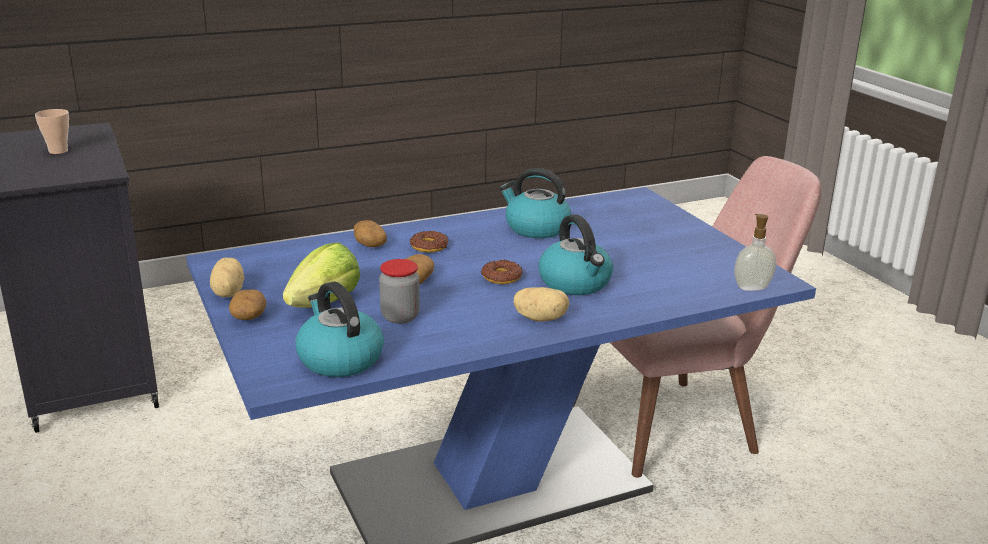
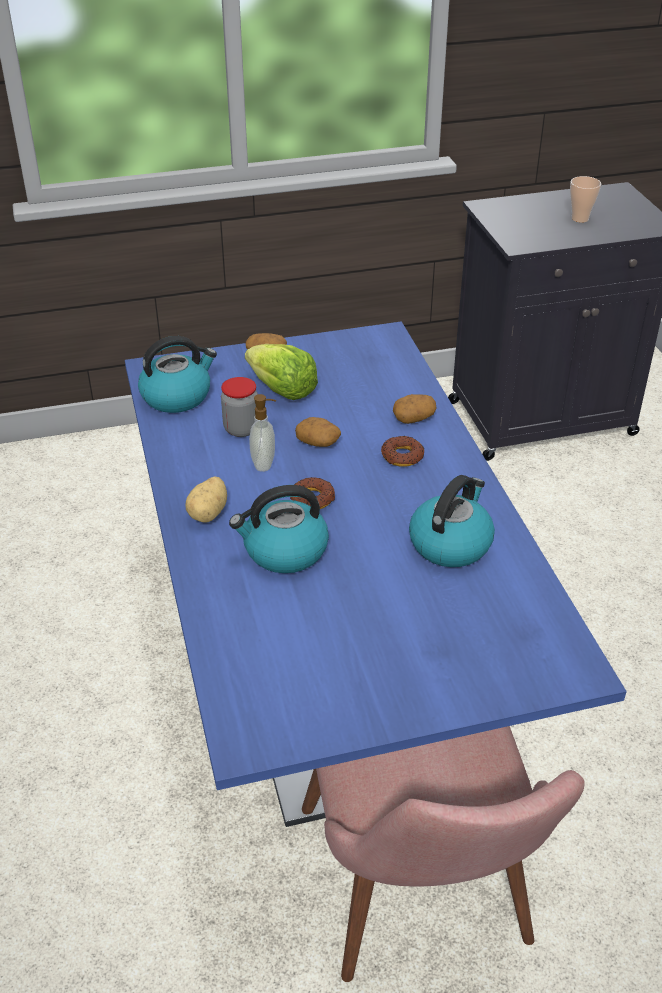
camera: 100 degrees right, 15 degrees up
potato [210,258,244,297] -> none
soap dispenser [734,214,776,291] -> soap dispenser moved to [249,394,276,472]

